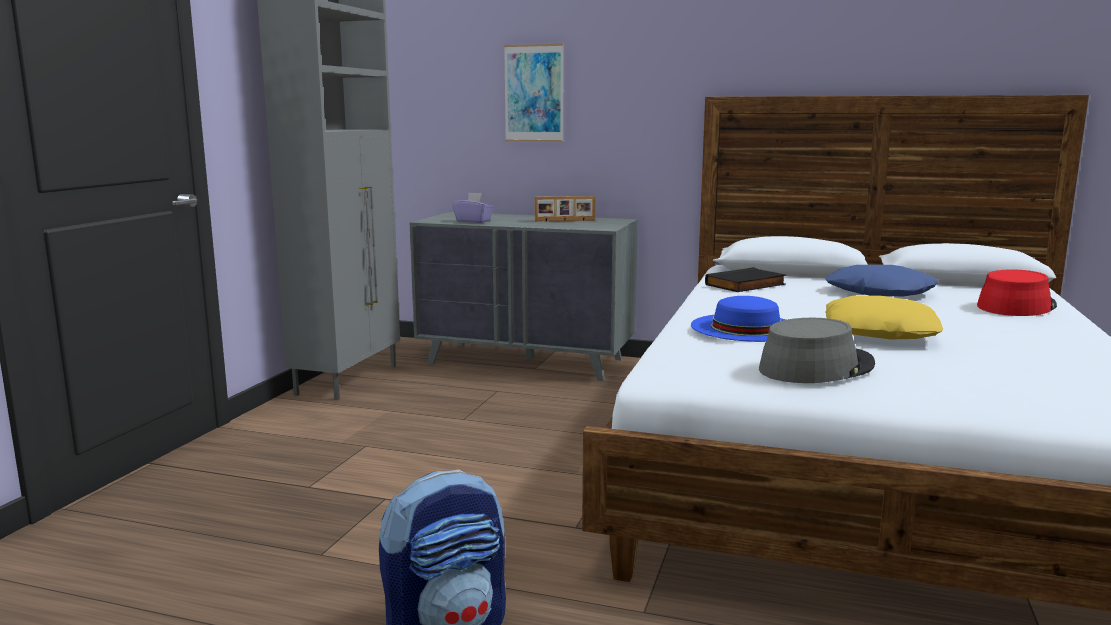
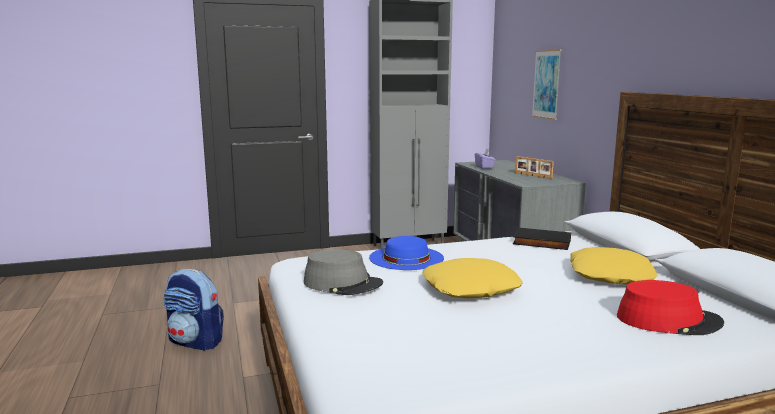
camera: 55 degrees right, 0 degrees up
blue pillow [825,265,938,296] -> yellow pillow [570,247,658,284]

